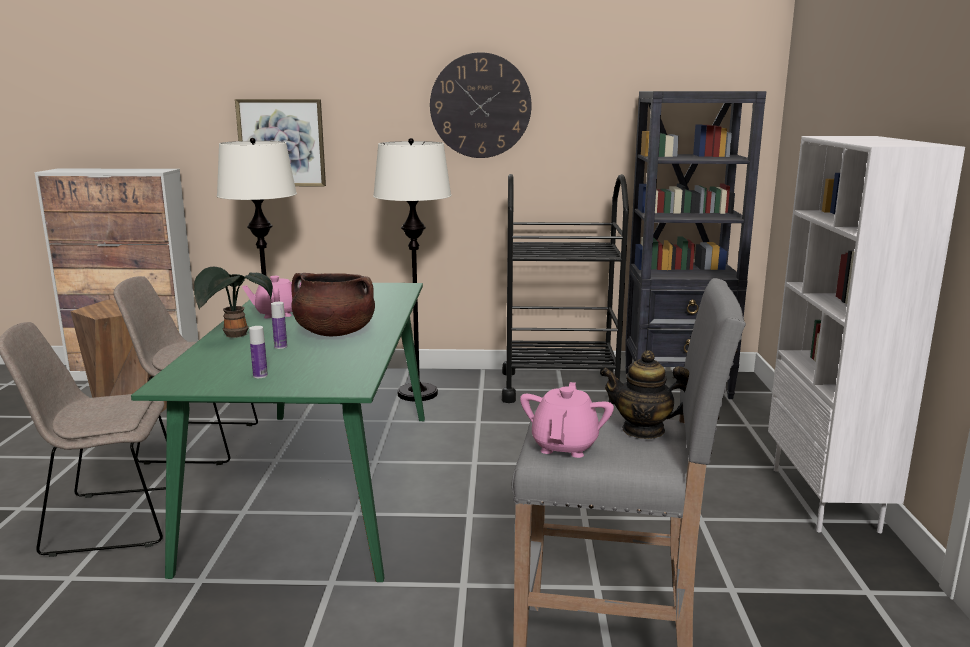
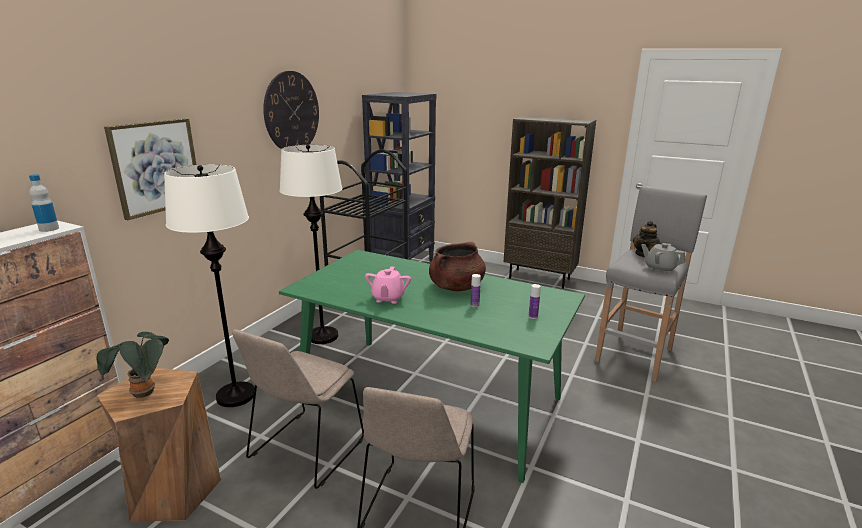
camera: 65 degrees left, 5 degrees up
potted plant [194,267,273,338] -> potted plant moved to [96,332,169,398]
pink teapot [520,382,614,458] -> grey teapot [642,243,686,274]
white bookcase [768,136,965,533] -> brown bookcase [504,116,596,289]
none -> bottle [29,174,59,232]

